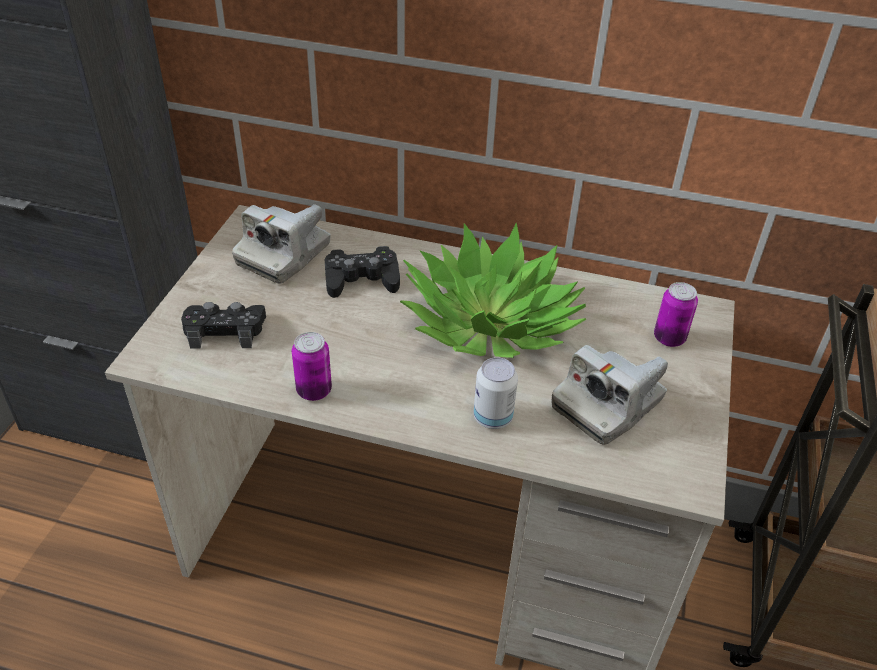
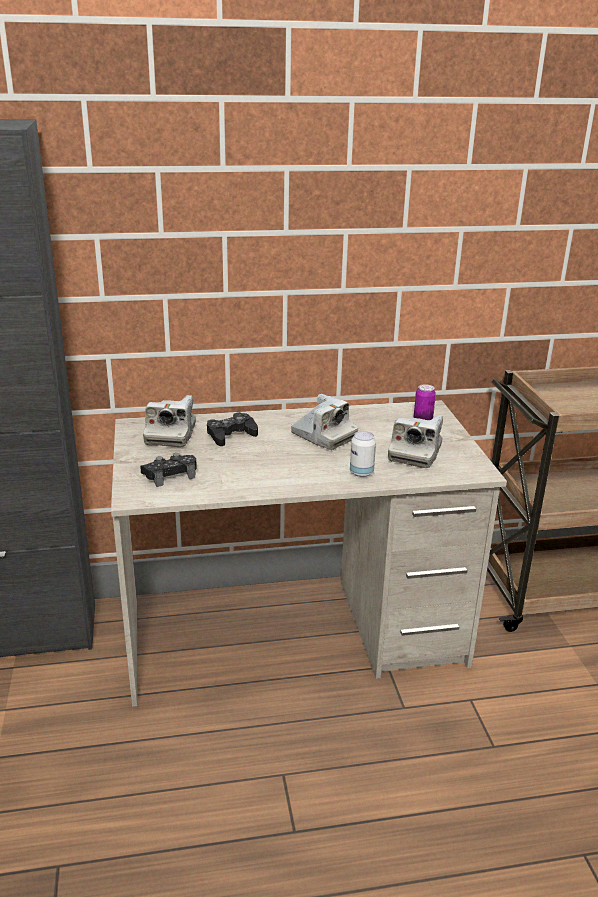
camera: 25 degrees left, 15 degrees down
can [292,332,332,401] -> none
potted plant [400,222,587,358] -> camera [291,394,358,450]

